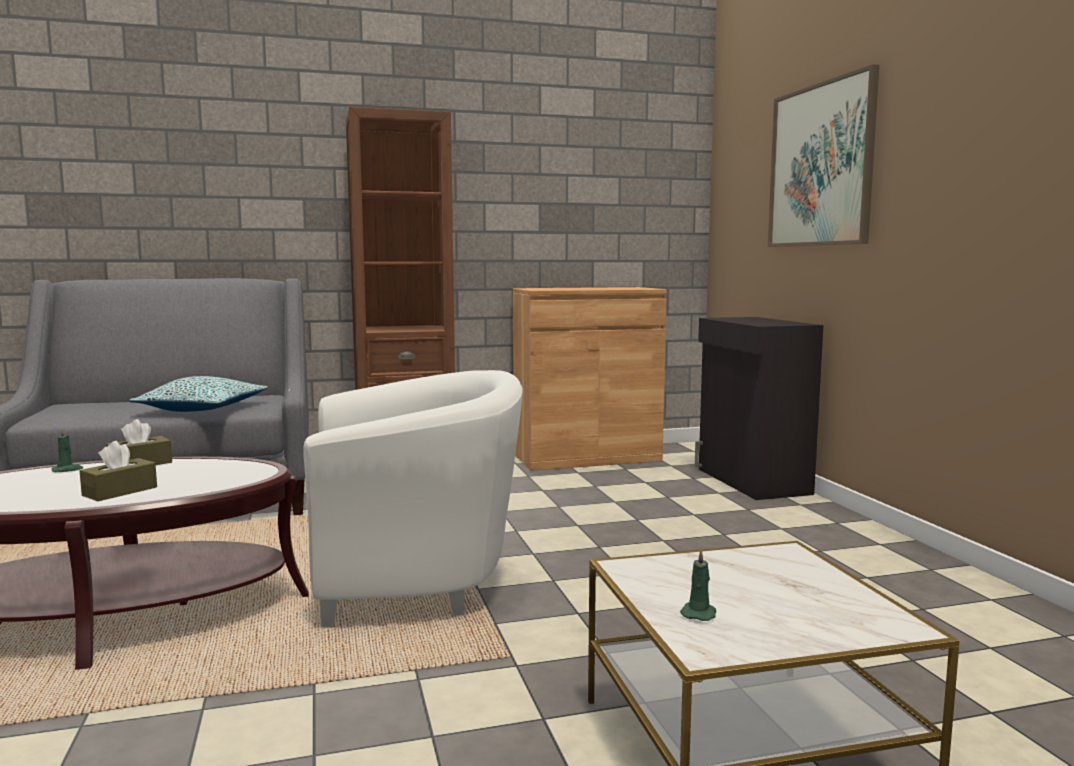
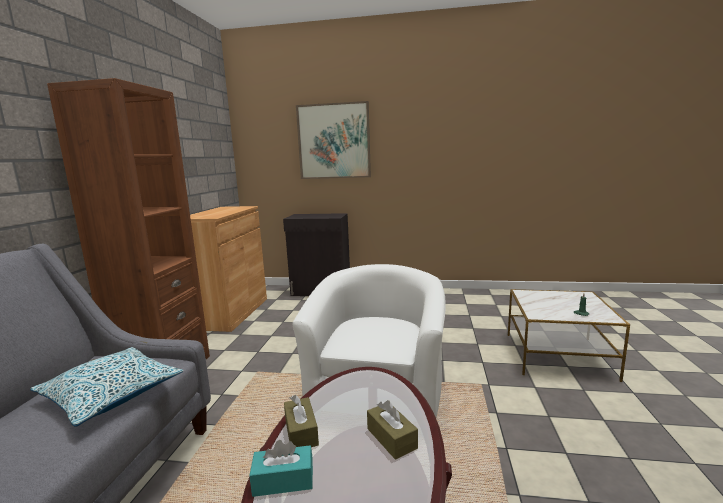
camera: 65 degrees left, 5 degrees up
green candle [52,427,83,472] -> turquoise tissue box [249,440,313,497]

